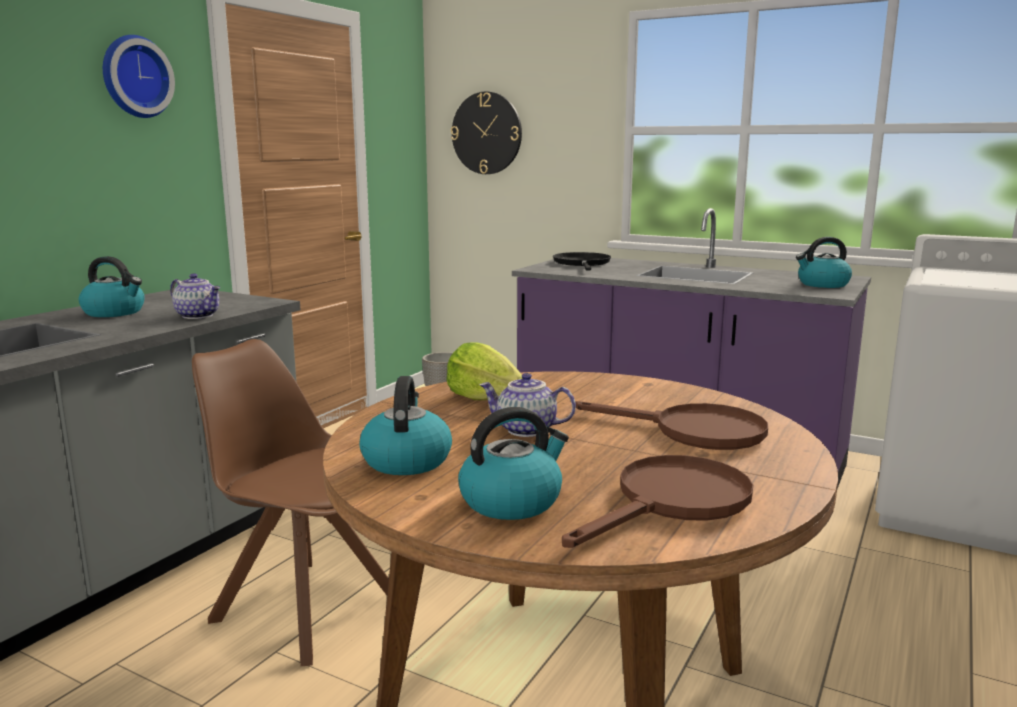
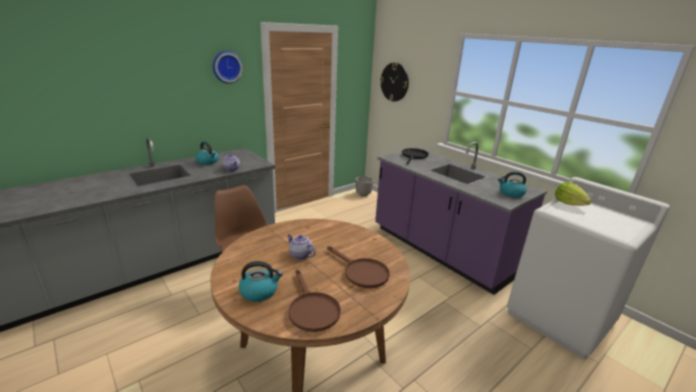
camera: 20 degrees right, 10 degrees up
kettle [359,376,452,475] -> none
lettuce [447,342,522,400] -> lettuce moved to [555,182,592,206]
brown frying pan [562,455,753,548] -> brown frying pan turned 90 degrees clockwise [289,269,341,332]

